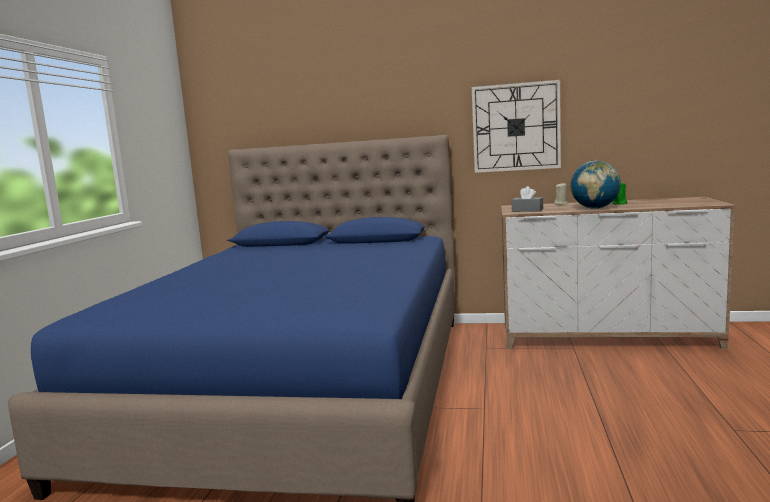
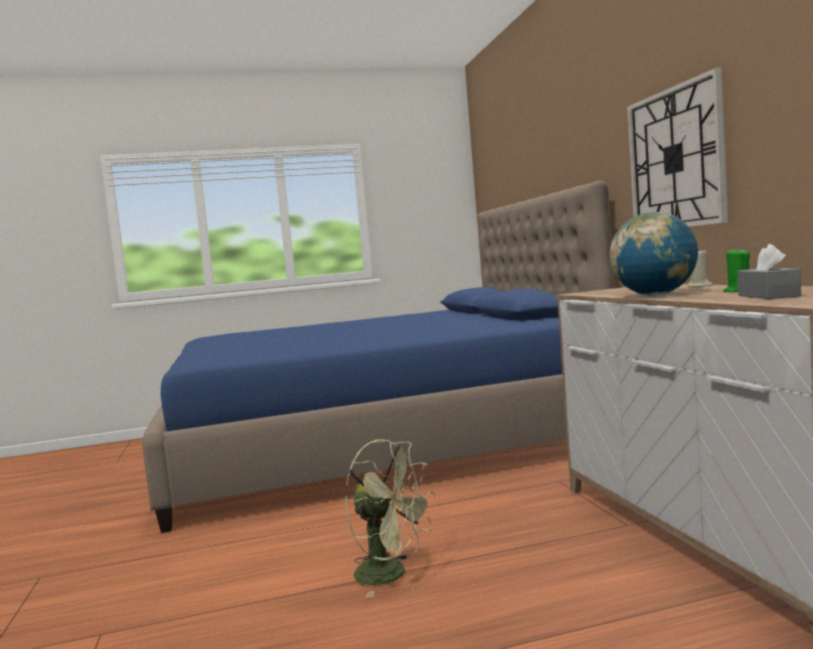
camera: 65 degrees right, 5 degrees down
grey tissue box [512,186,543,212] -> grey tissue box moved to [737,244,801,299]
none -> green fan [345,439,435,598]

